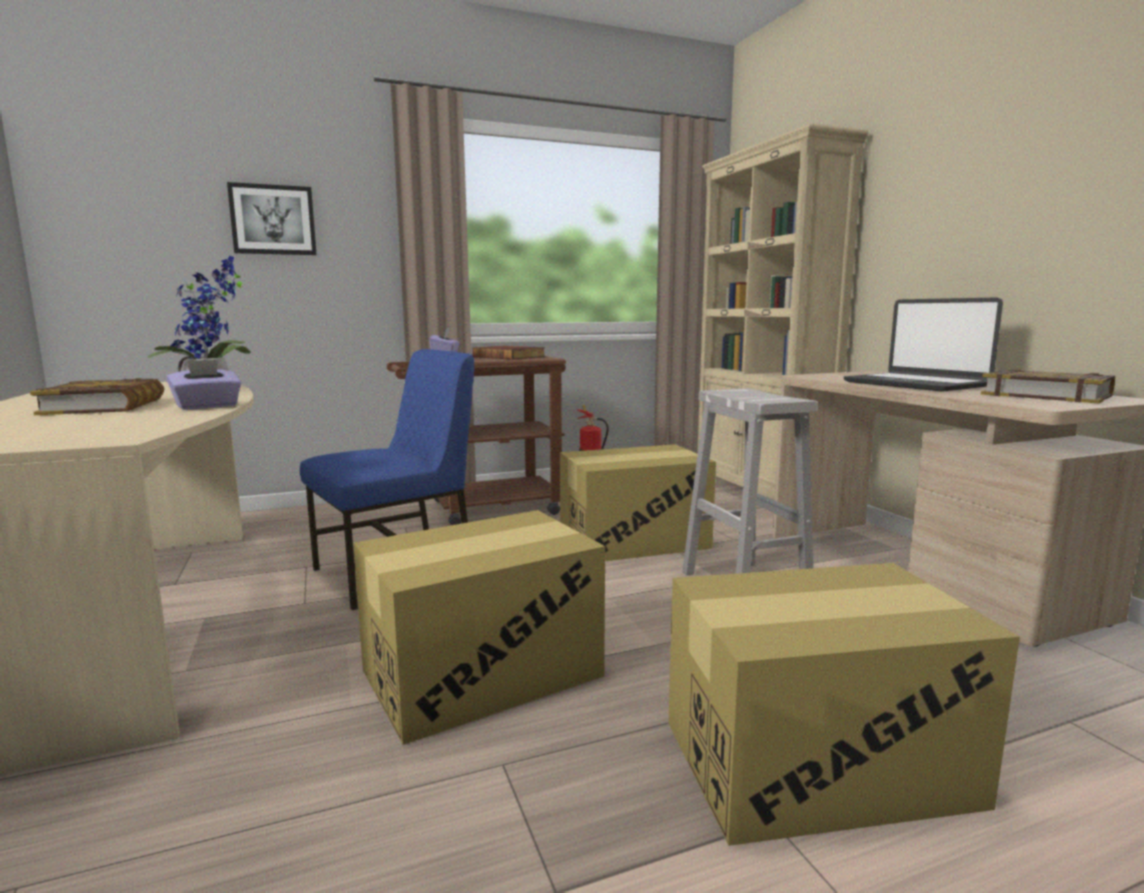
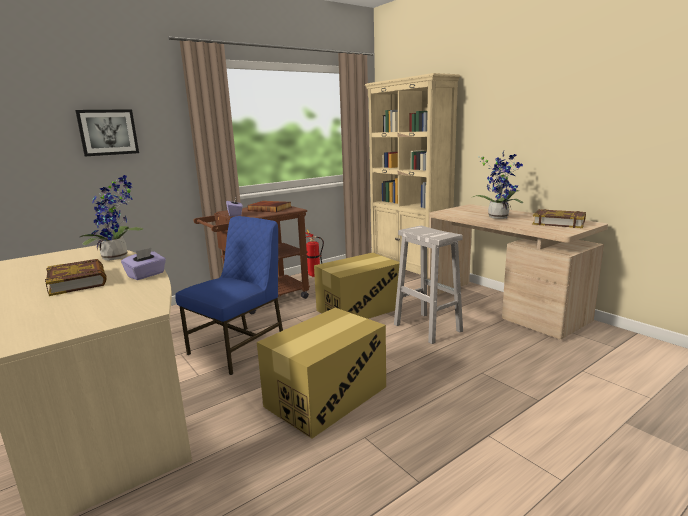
camera: 15 degrees left, 5 degrees up
cardboard box [668,563,1020,846] -> none
laptop [844,297,1003,392] -> potted plant [471,151,523,219]

